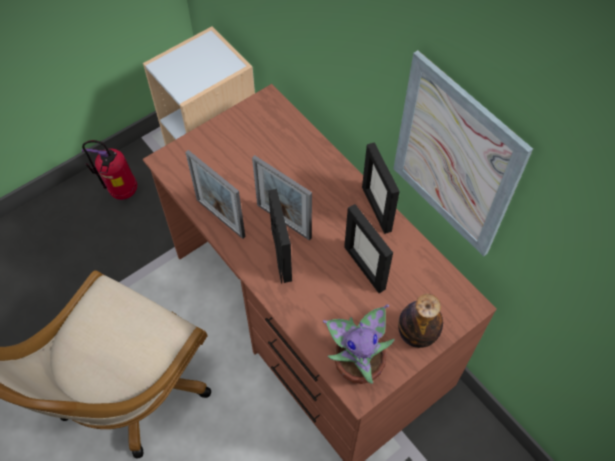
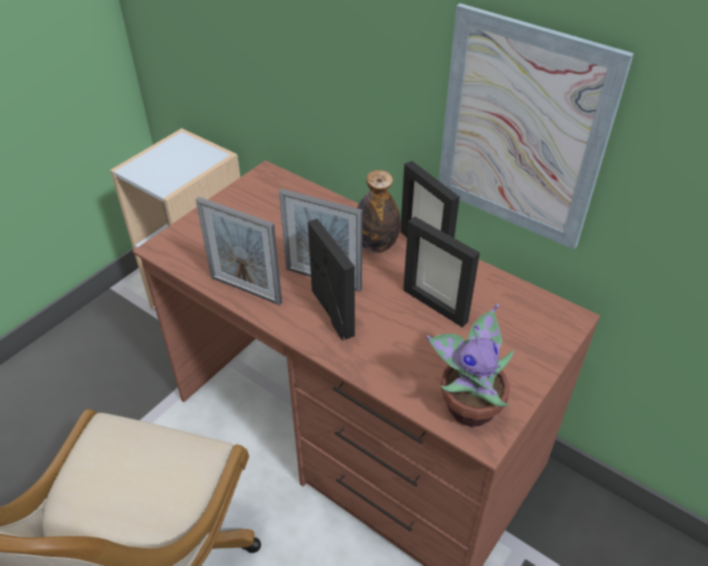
camera: 15 degrees left, 15 degrees down
fire extinguisher [81,140,137,200] -> none
bottle [398,294,443,348] -> bottle moved to [357,170,400,253]

